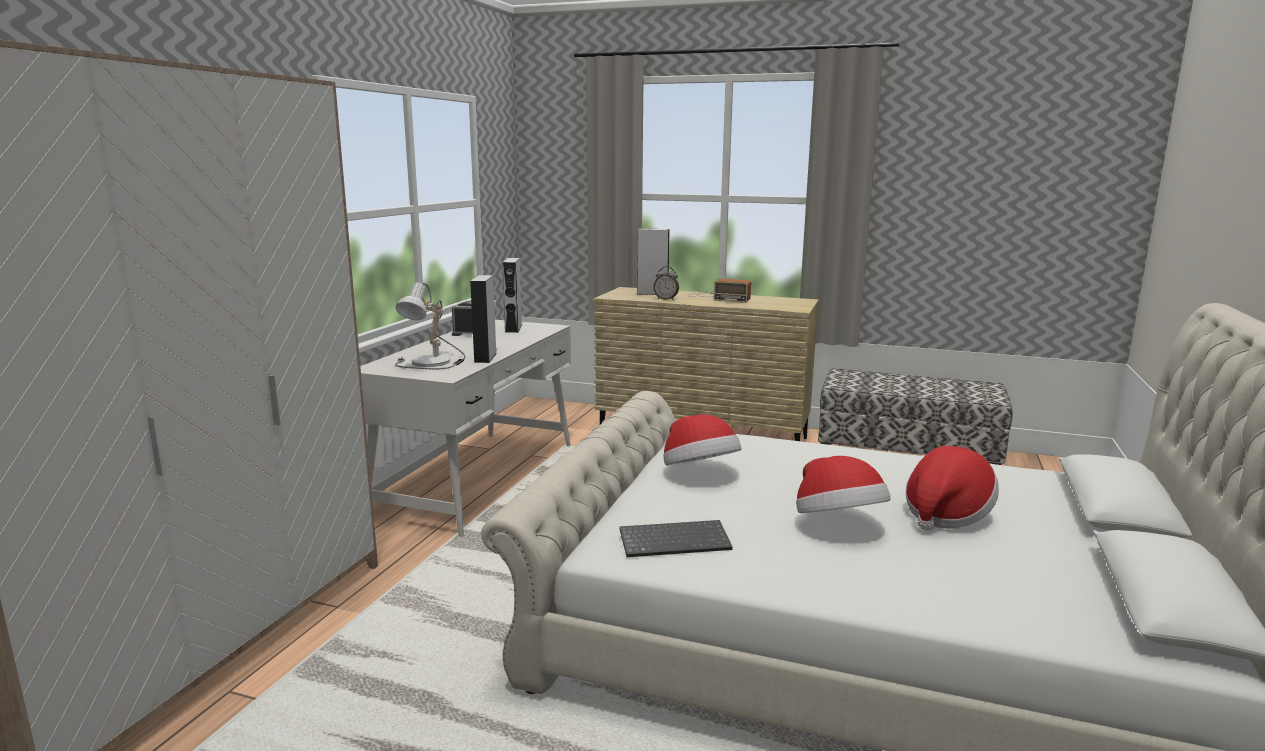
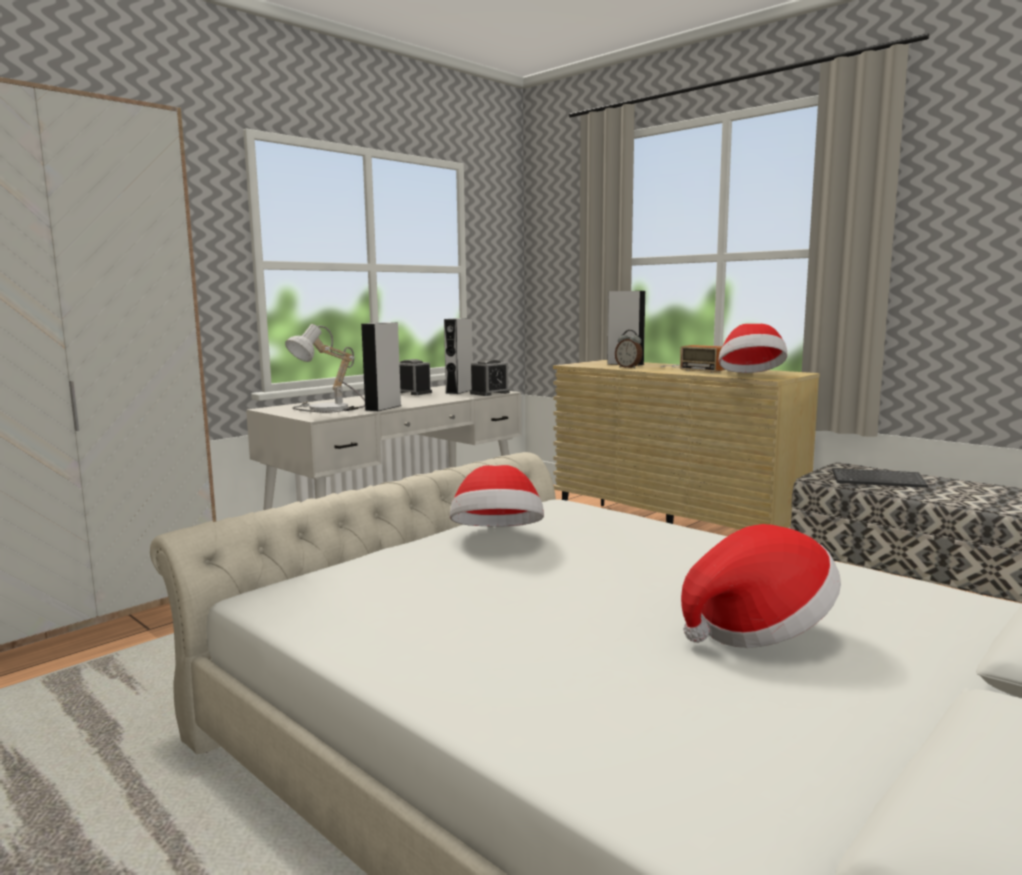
camera: 25 degrees right, 5 degrees down
keyboard [620,520,733,557] -> keyboard moved to [832,468,928,488]
hat [796,456,890,513] -> hat moved to [719,324,787,373]
none -> alarm clock [470,359,510,396]

